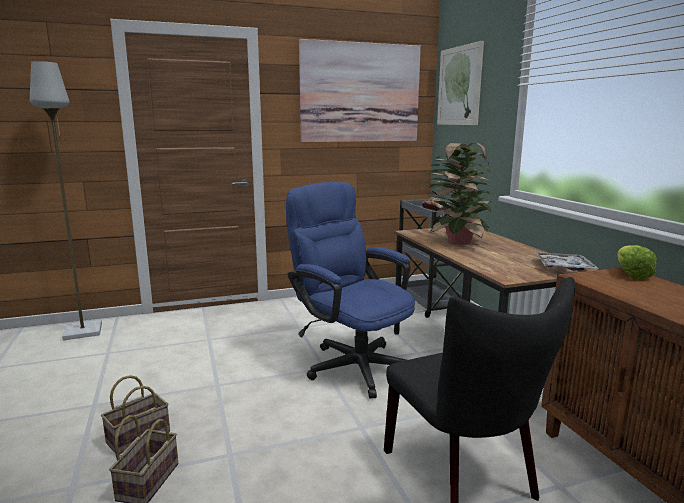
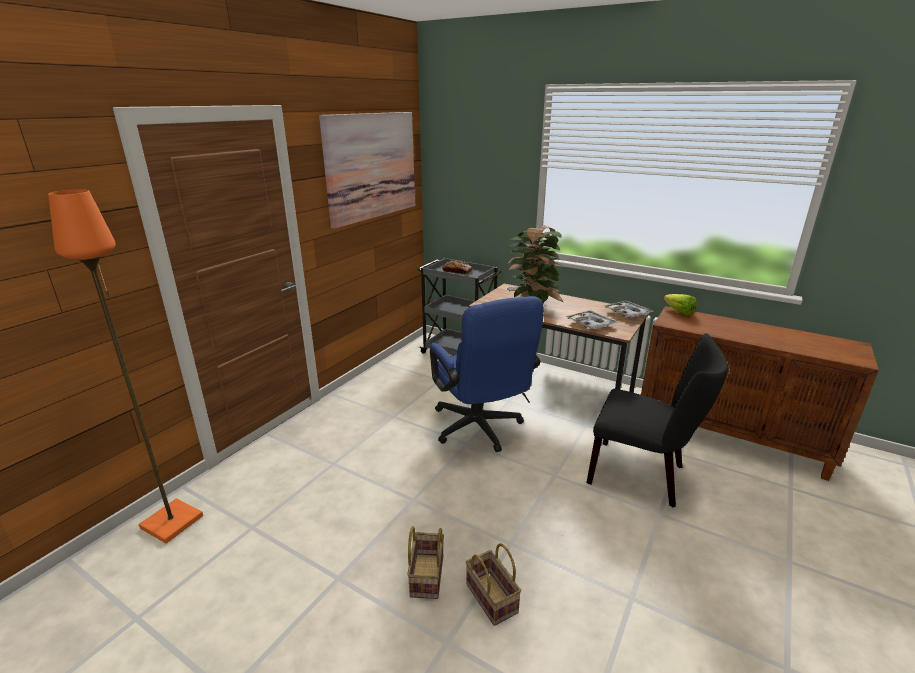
camera: 40 degrees left, 10 degrees up
grey floor lamp [30,61,102,340] -> orange floor lamp [48,189,203,543]
blue office chair [286,182,415,398] -> blue office chair turned 120 degrees counterclockwise [430,296,544,452]
picture [437,40,484,125] -> none
none -> tray [565,310,617,330]

